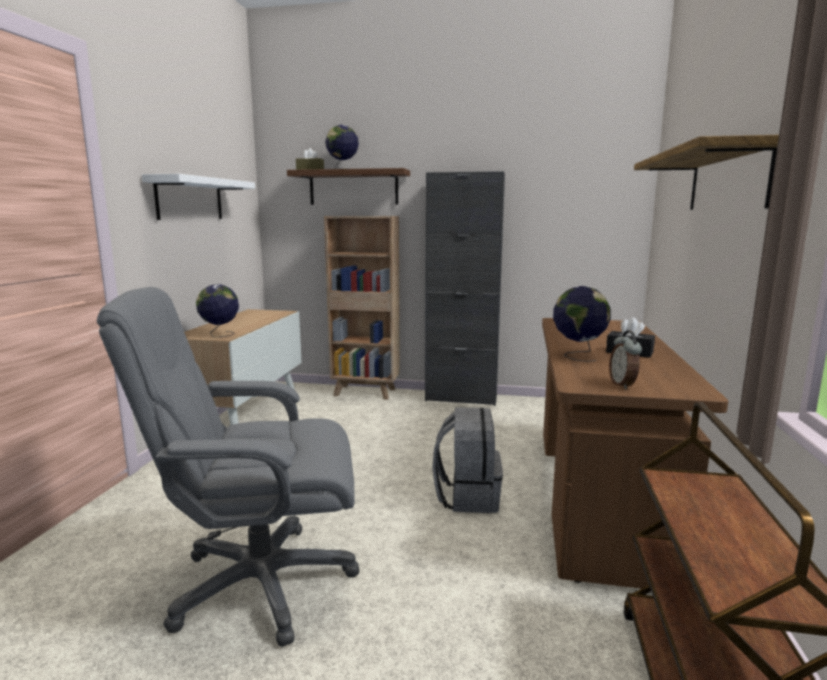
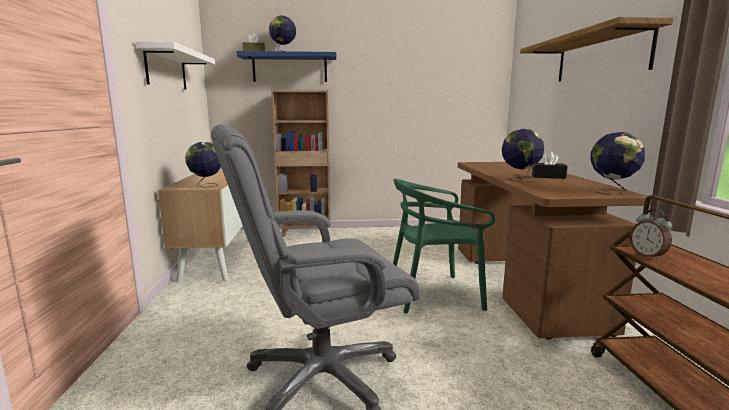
camera: 15 degrees left, 0 degrees up
brown shelf [287,168,410,205] -> blue shelf [236,51,336,82]
black cabinet [425,171,505,406] -> none
grey backpack [432,407,503,513] -> green chair [393,178,496,313]
alarm clock [609,330,642,389] -> alarm clock moved to [629,209,672,260]
none -> globe [590,132,645,195]

